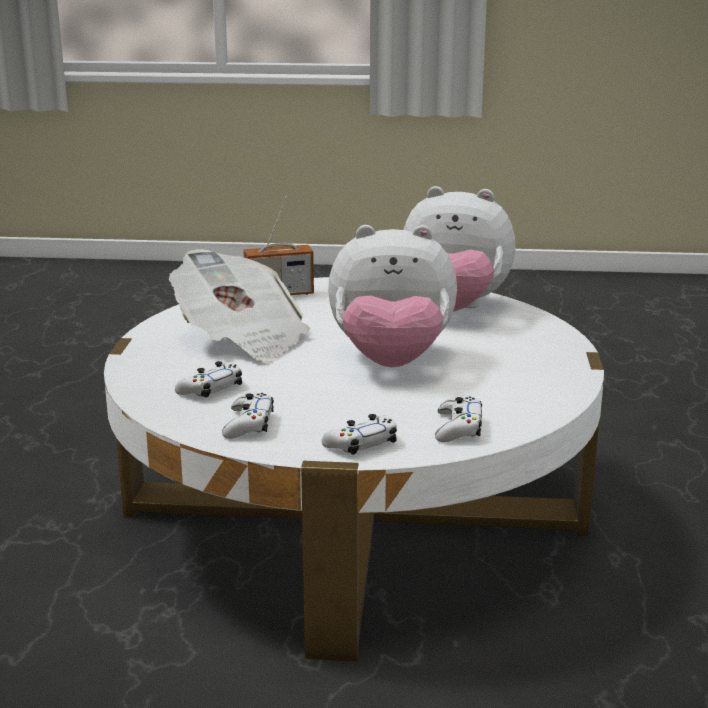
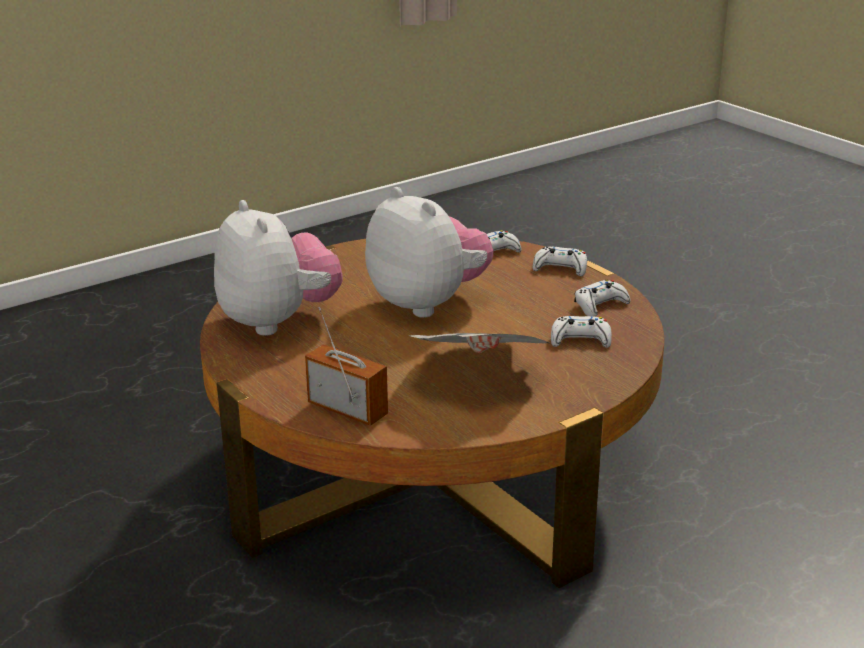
camera: 130 degrees left, 5 degrees up
white coffee table [104,277,604,661] -> brown coffee table [200,239,664,588]

